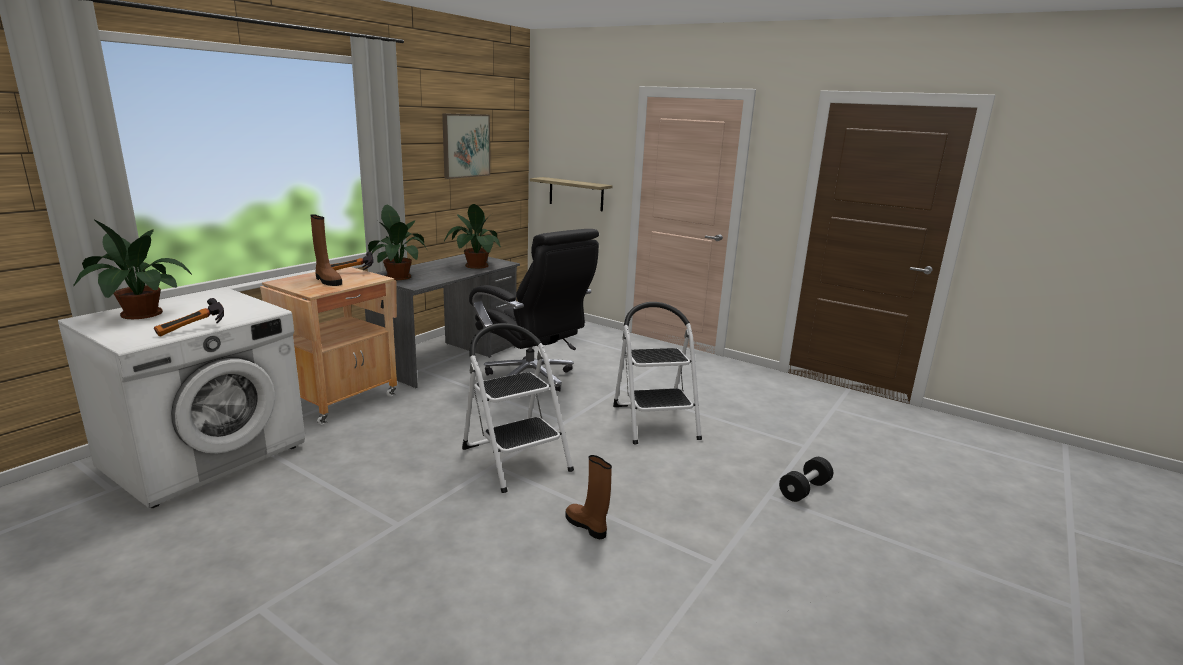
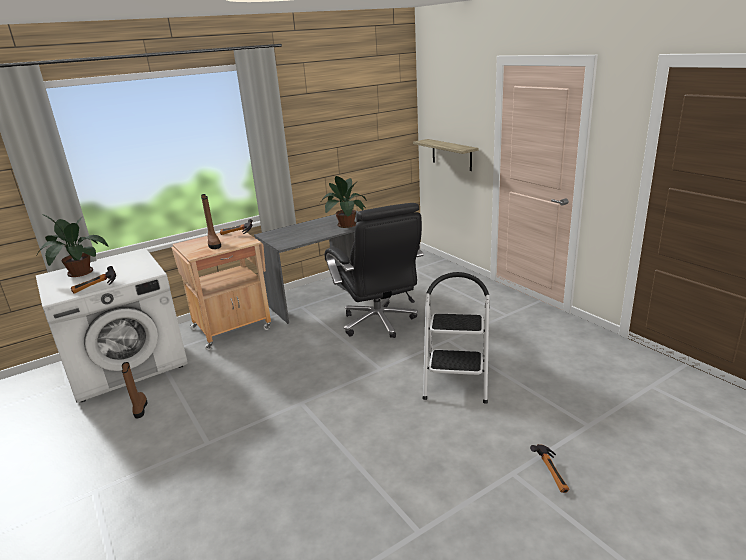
camera: 25 degrees right, 5 degrees up
potted plant [368,205,428,280] -> none
picture [442,113,490,179] -> none
step ladder [462,323,574,493] -> none
brown boot [565,455,612,539] -> brown boot moved to [122,362,148,418]
black dumbbell [779,457,833,502] -> hammer [530,444,569,493]

